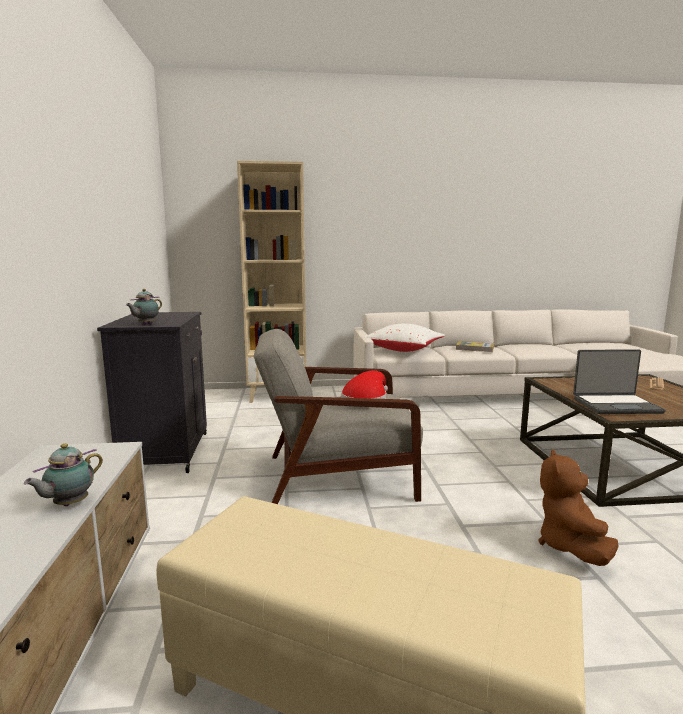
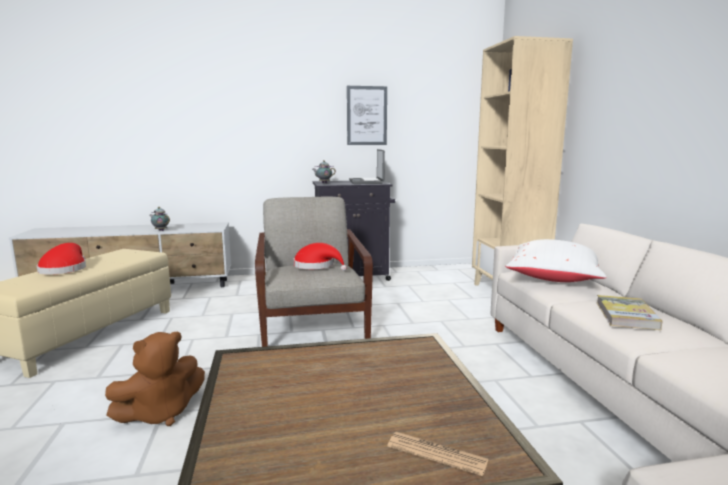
camera: 85 degrees right, 0 degrees up
brown plush toy [539,449,618,566] -> brown plush toy turned 135 degrees clockwise [105,332,205,426]
laptop [573,349,666,414] -> laptop moved to [349,149,385,184]
none -> red hat [37,243,86,275]
none -> picture [347,86,387,145]

